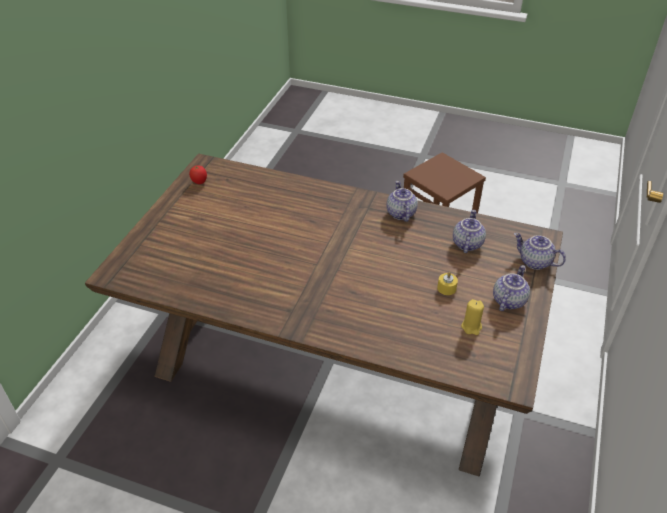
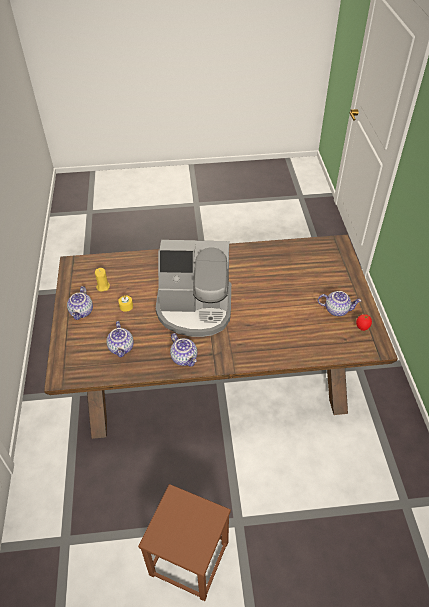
camera: 155 degrees right, 5 degrees up
teapot [514,233,566,270] -> teapot moved to [318,291,361,316]
none -> coffee machine [155,240,231,337]

